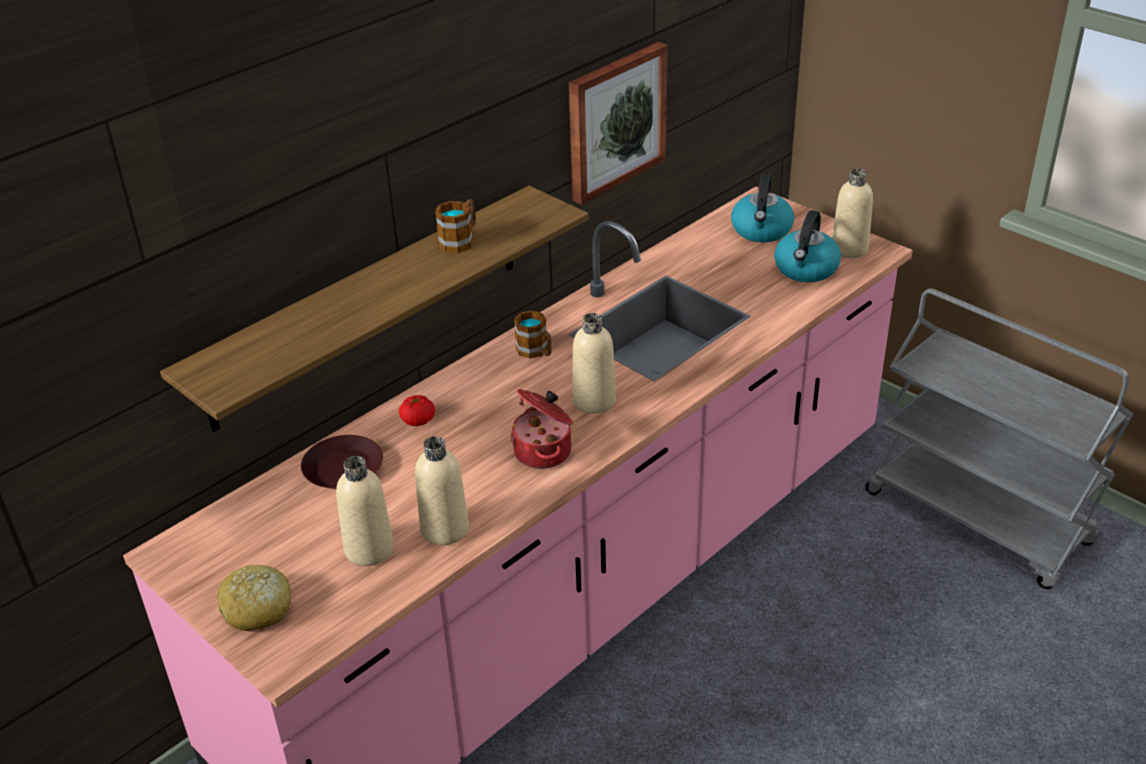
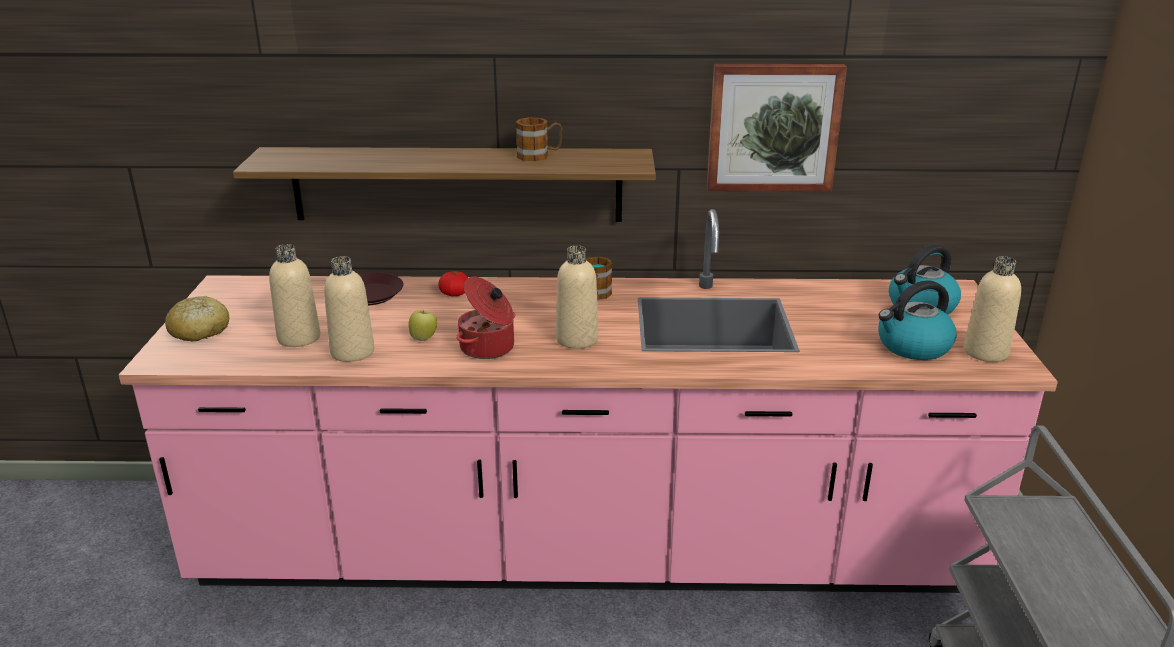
camera: 45 degrees right, 10 degrees down
none -> apple [408,309,437,341]

